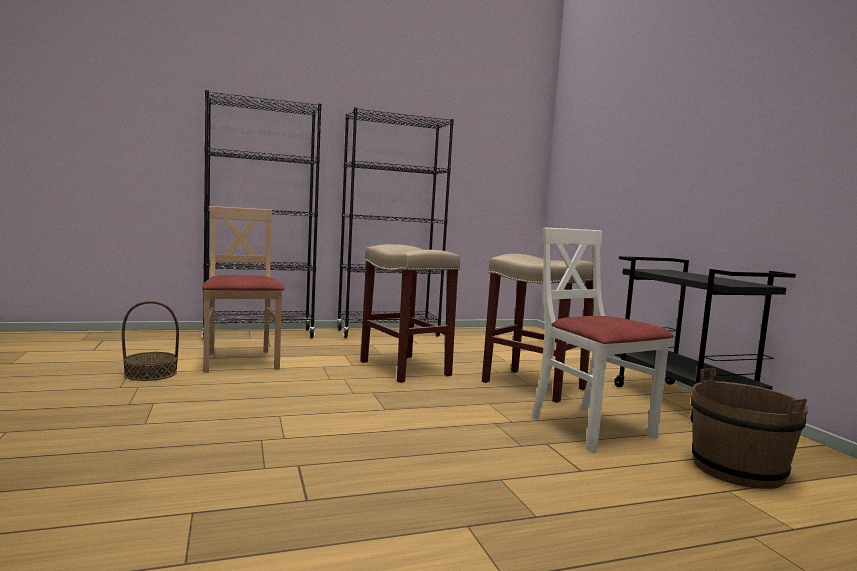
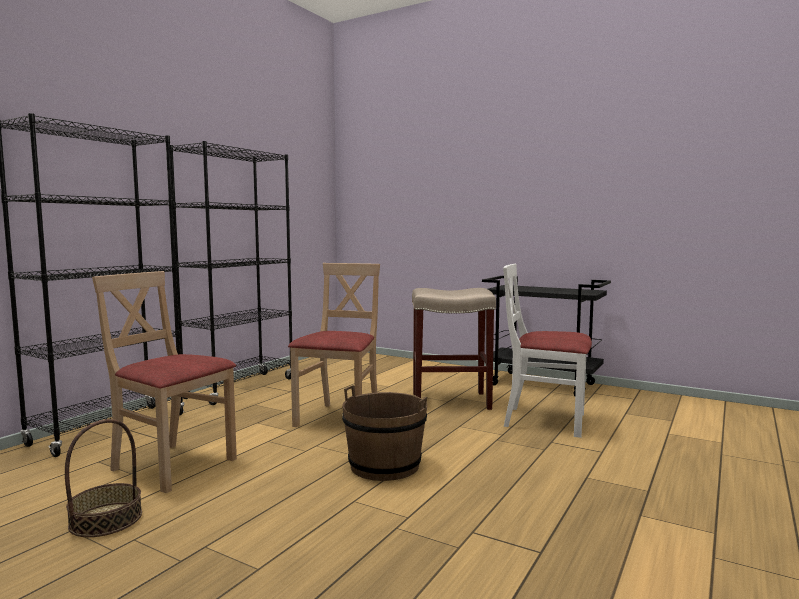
camera: 40 degrees left, 0 degrees up
beige stool [360,244,460,383] -> beige chair [288,263,380,427]
brown bucket [691,368,809,489] -> brown bucket moved to [342,385,427,481]

